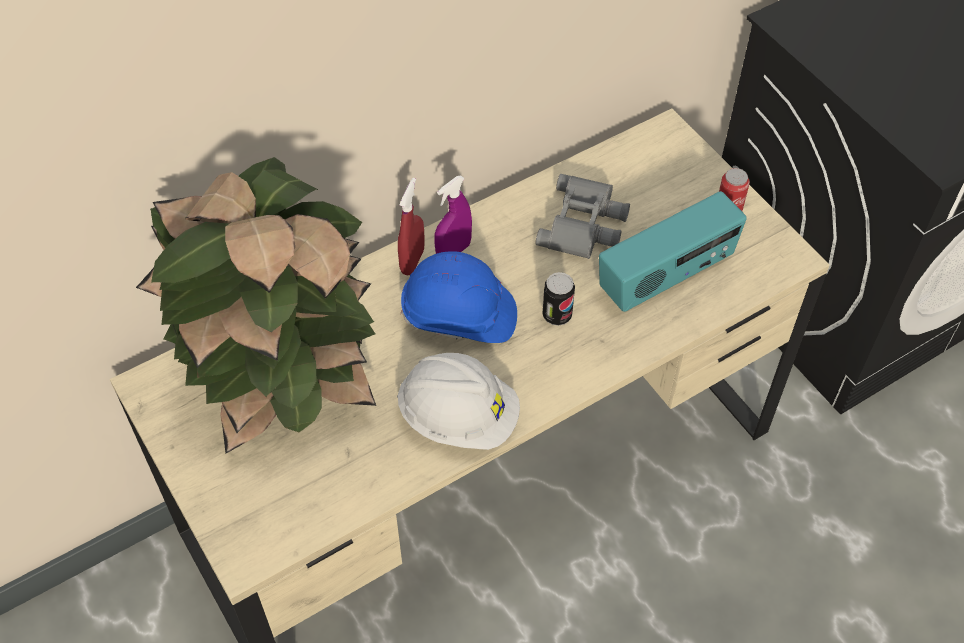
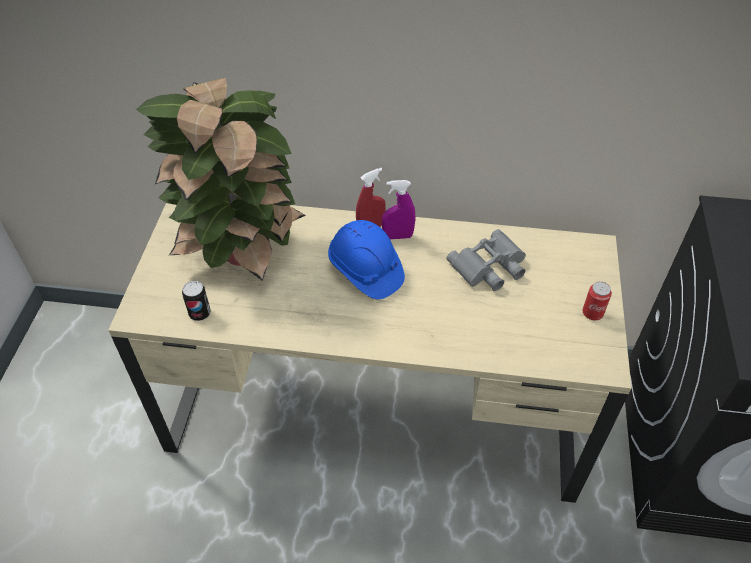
camera: 40 degrees right, 5 degrees down
white hard hat [397,353,520,450] -> none
can [542,272,575,326] -> can moved to [182,281,211,321]
radio [599,191,747,312] -> none

